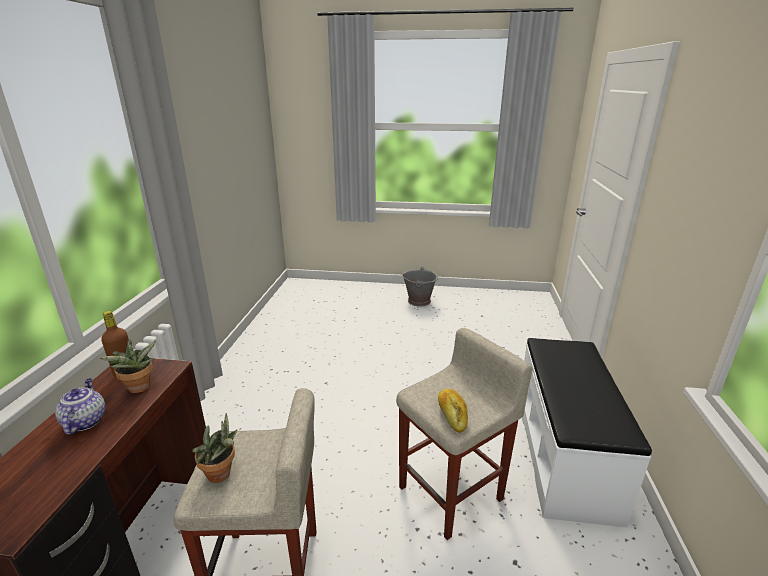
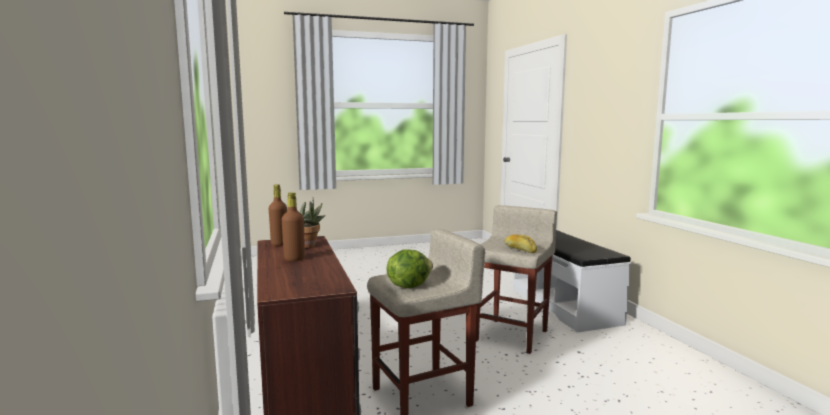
camera: 25 degrees left, 15 degrees down
teapot [55,378,105,435] -> brown bottle [282,192,305,261]
potted plant [192,413,238,483] -> lettuce [387,249,433,288]
grey bucket [402,267,438,307] -> none

